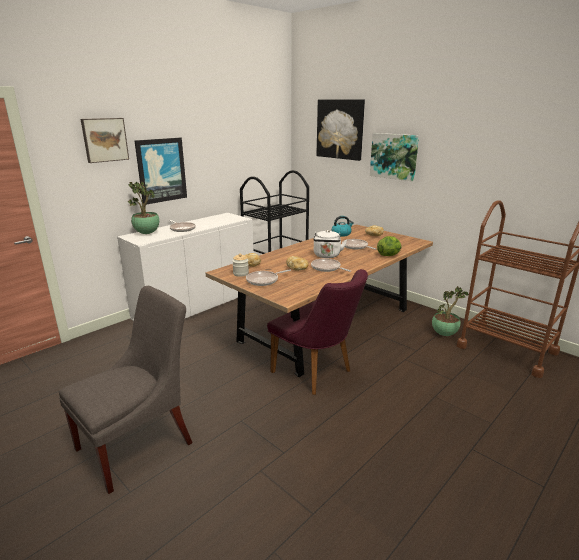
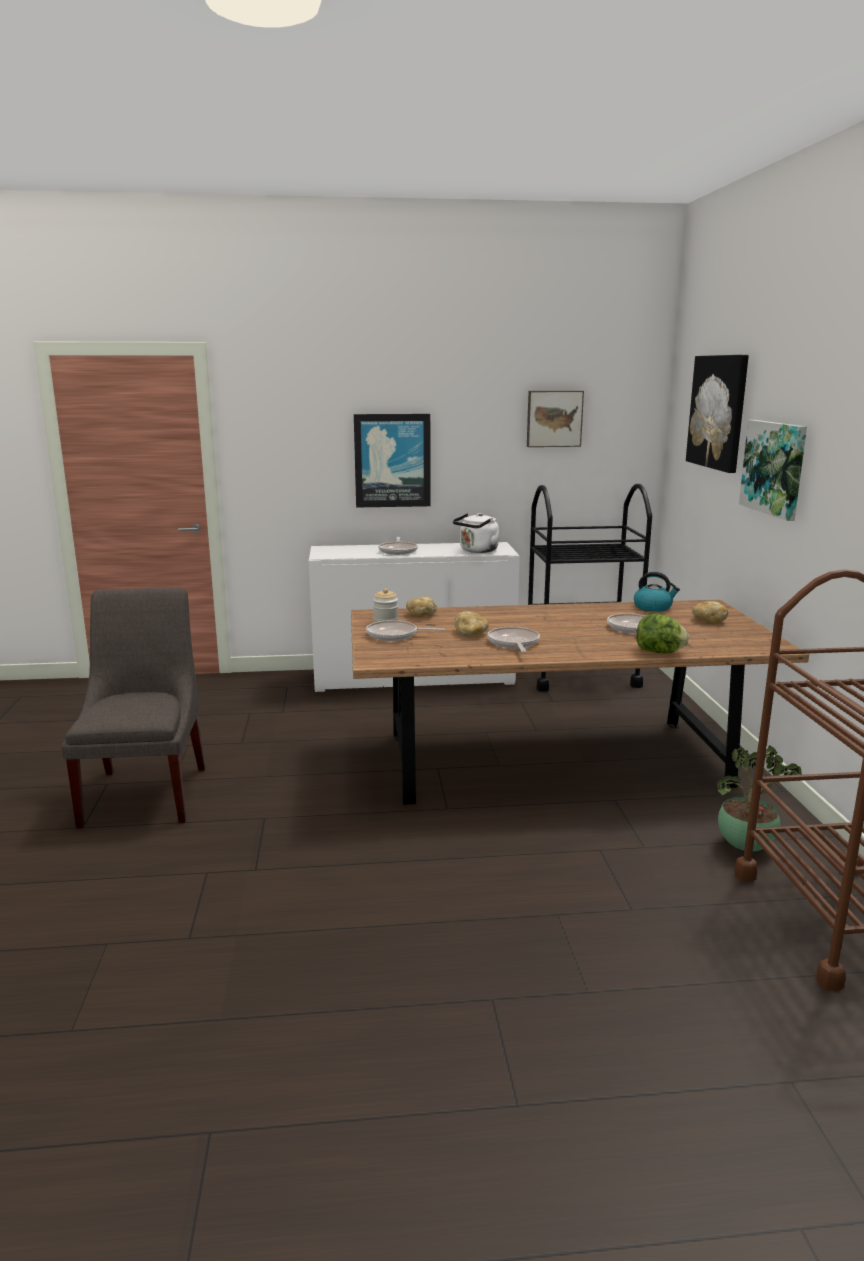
camera: 40 degrees right, 5 degrees down
grey chair [59,286,193,494] -> grey chair turned 90 degrees counterclockwise [61,588,205,828]
picture [81,118,129,163] -> picture moved to [527,391,584,447]
potted plant [128,181,159,234] -> none
purple chair [267,269,368,395] -> none
white kettle [314,230,347,258] -> white kettle moved to [453,513,501,553]

